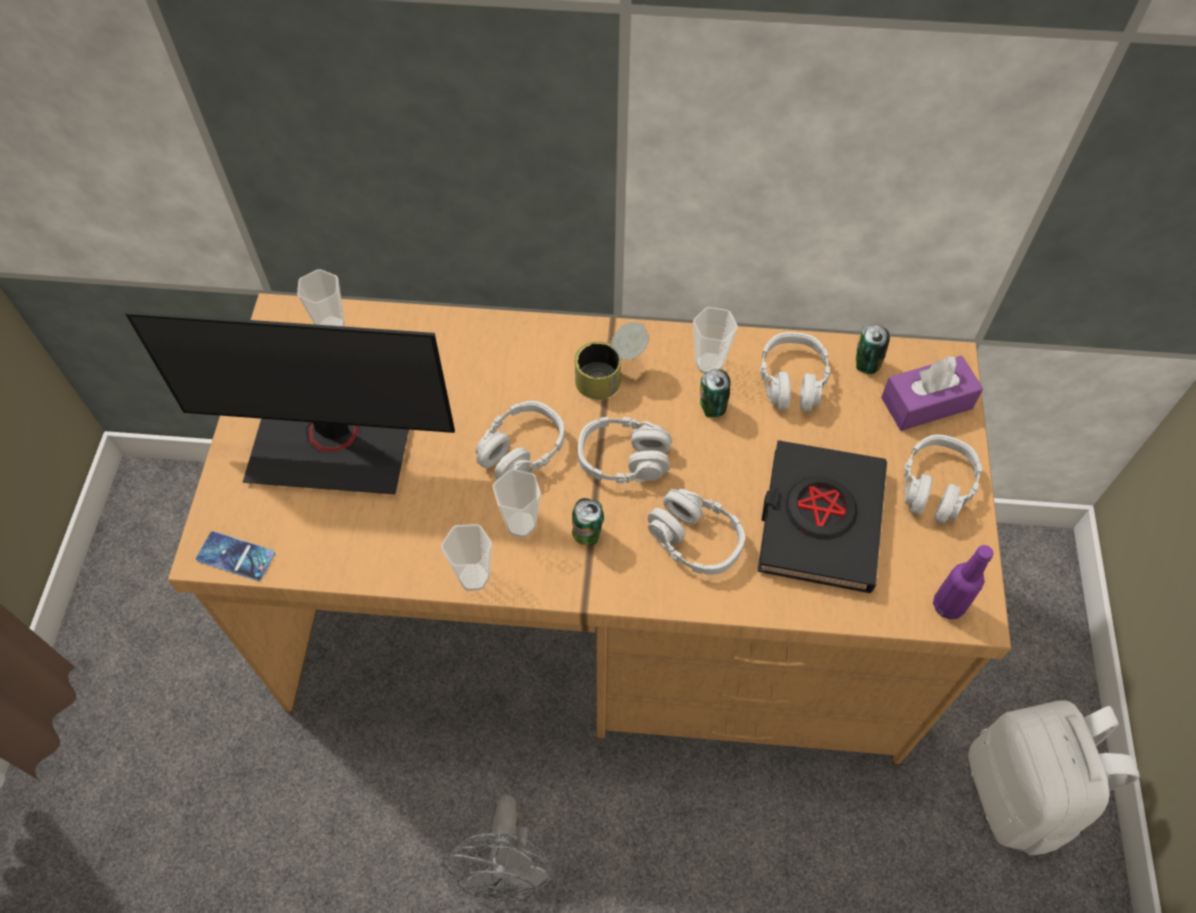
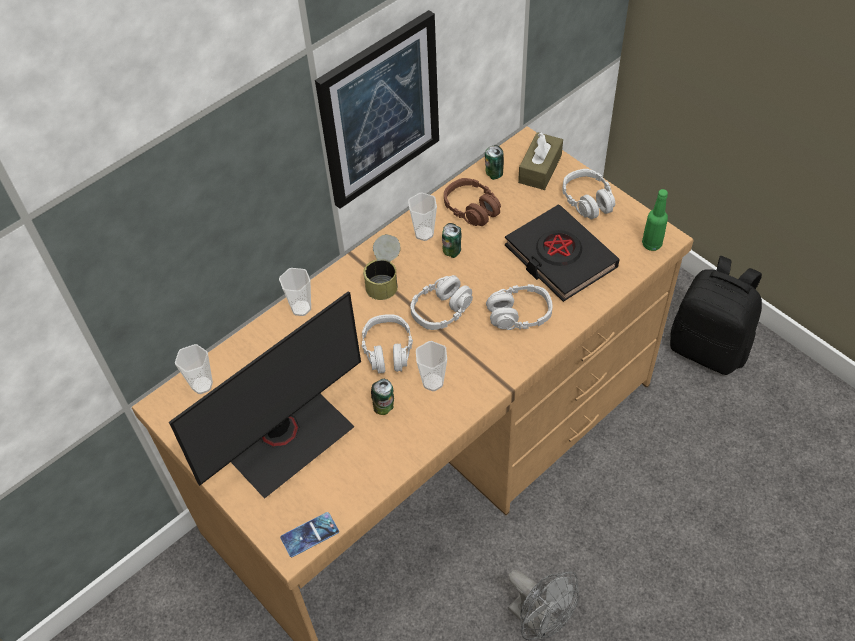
camera: 45 degrees left, 5 degrees down
cup [441,524,492,591] -> cup moved to [279,268,311,316]
can [572,498,604,545] -> can moved to [371,379,394,415]
grey headphones [760,332,830,412] -> brown headphones [444,178,501,226]
purple tissue box [881,356,983,431] -> brown tissue box [518,132,563,190]
purple bottle [933,545,994,619] -> green bottle [642,189,668,251]
white backpack [968,700,1140,855] -> black backpack [670,256,762,375]
none -> picture [315,10,439,209]

